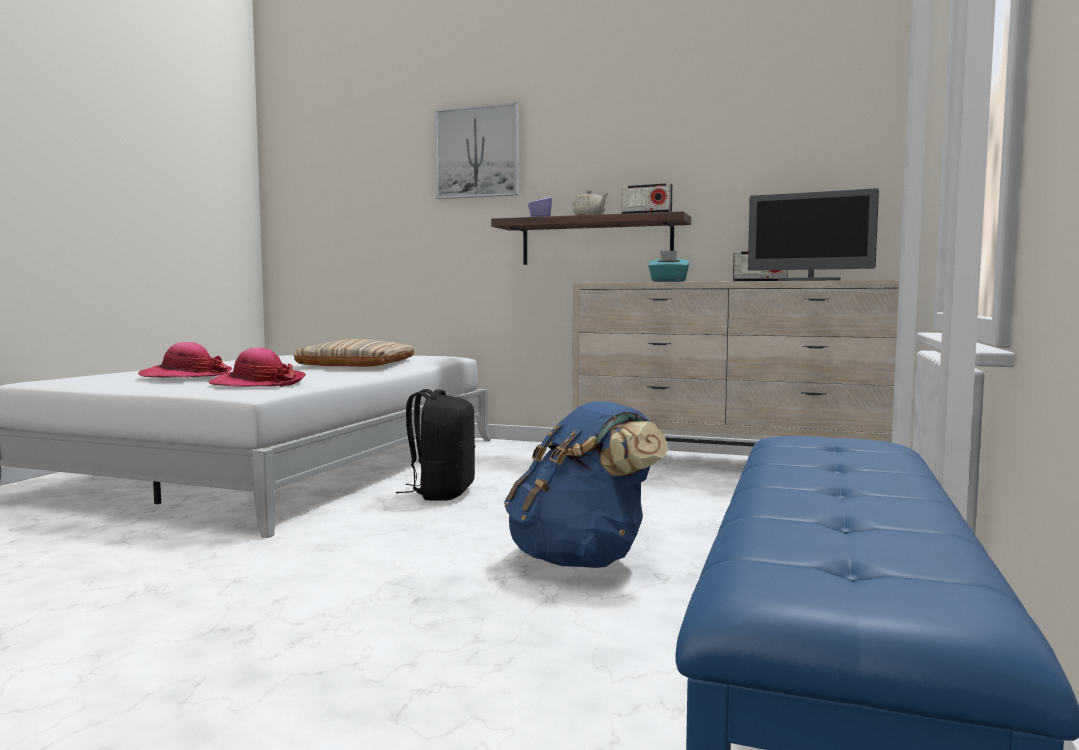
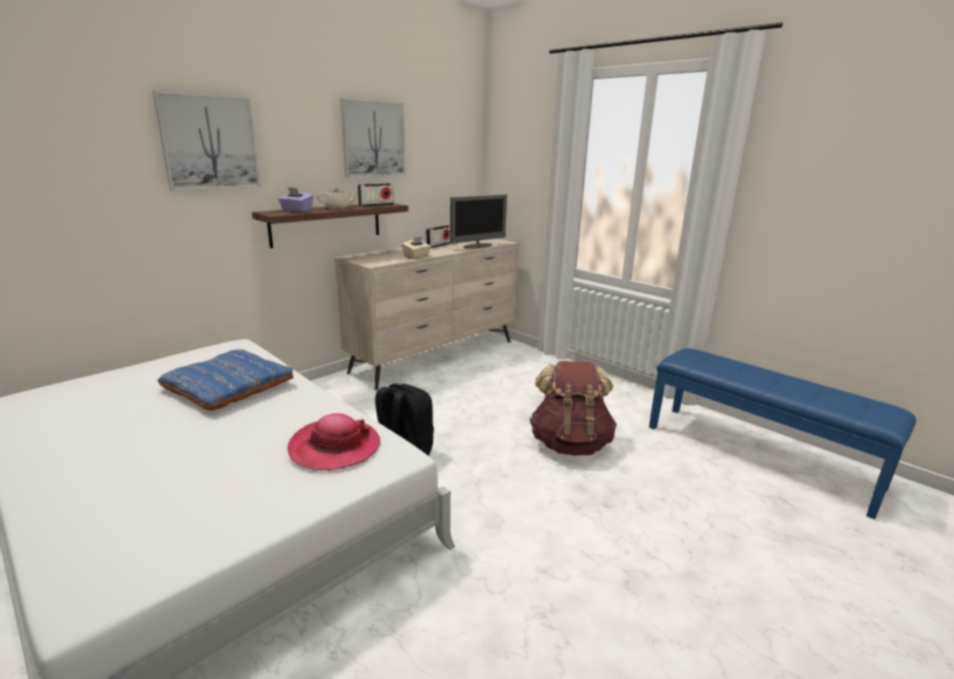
camera: 65 degrees left, 15 degrees up
hat [138,342,232,377] -> none
beige pillow [293,339,414,367] -> blue pillow [157,349,294,411]
blue backpack [504,401,669,568] -> brown backpack [530,361,617,455]
turquoise tissue box [648,250,689,282] -> beige tissue box [402,236,431,259]
none -> picture [340,98,406,177]

